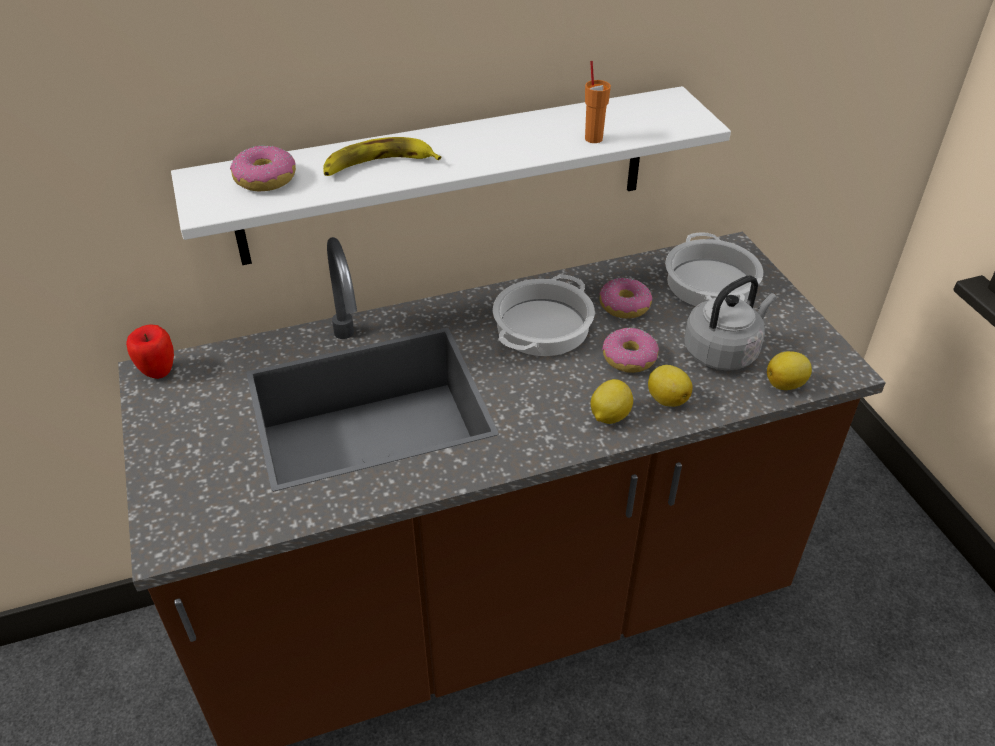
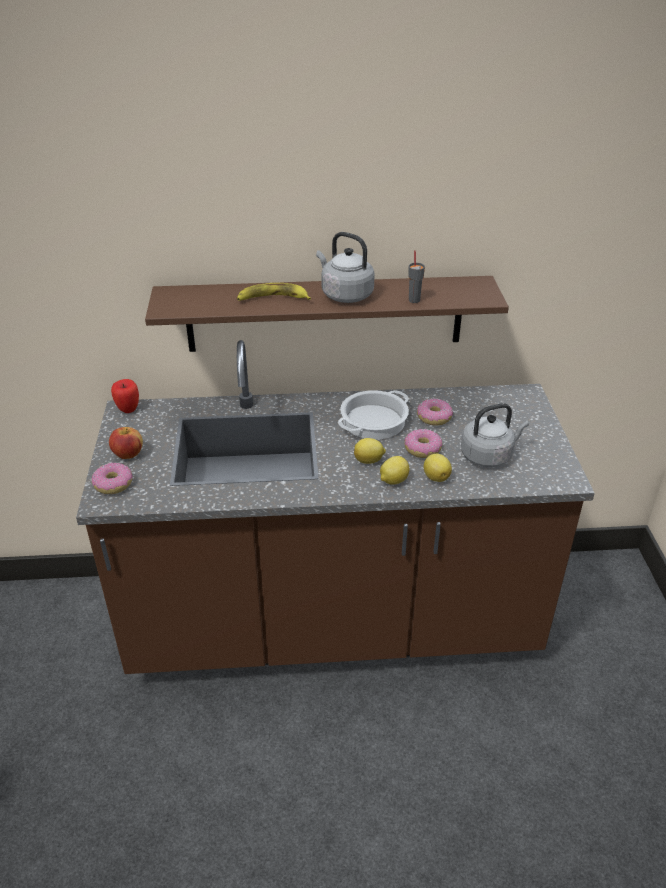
camera: 15 degrees right, 5 degrees down
white shelf [171,86,731,265] -> brown shelf [145,276,509,352]
donut [230,146,296,191] -> donut moved to [92,462,133,494]
orange cup [585,61,611,143] -> grey cup [408,250,425,303]
cooking pot [665,232,763,306] -> none
lemon [767,351,812,390] -> lemon moved to [354,438,386,464]
none -> apple [109,427,143,459]
none -> grey kettle [316,232,375,303]

